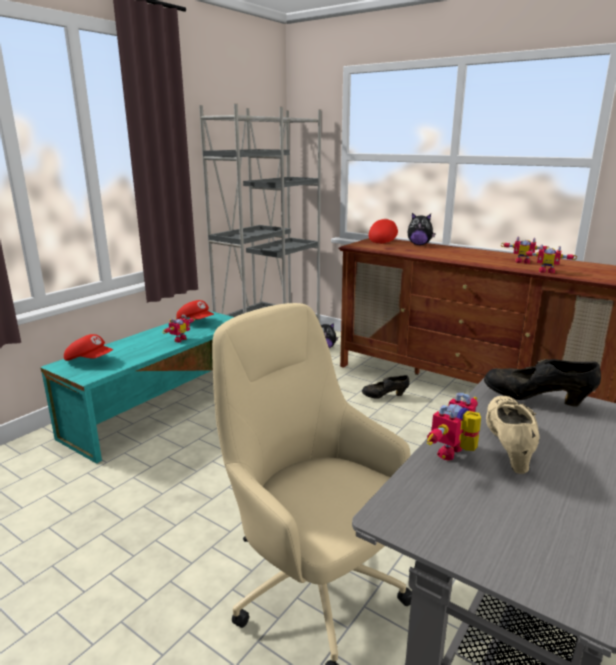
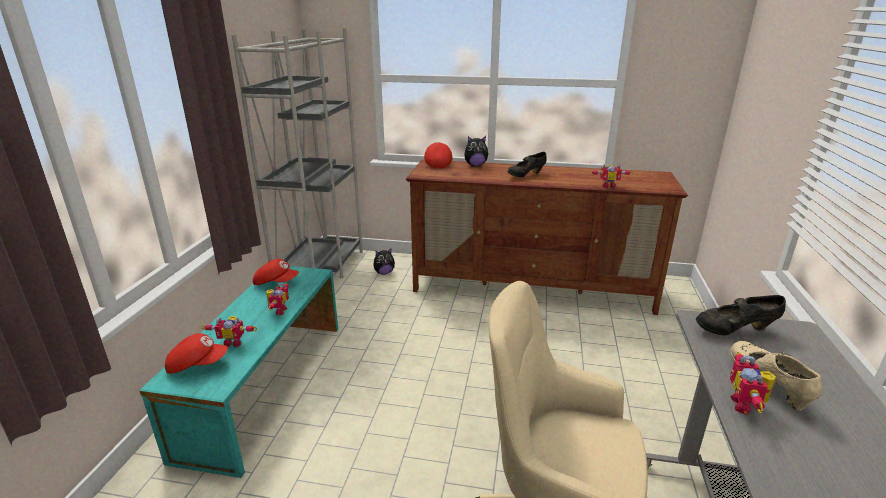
camera: 25 degrees left, 5 degrees up
black shoe [362,375,410,399] -> black shoe moved to [507,152,547,177]
toy robot [501,237,550,264] -> toy robot moved to [202,316,257,347]

